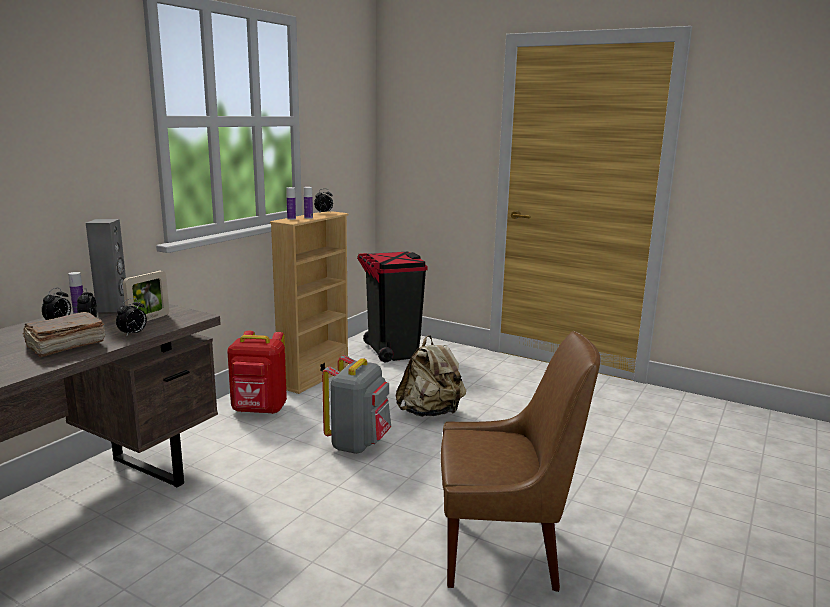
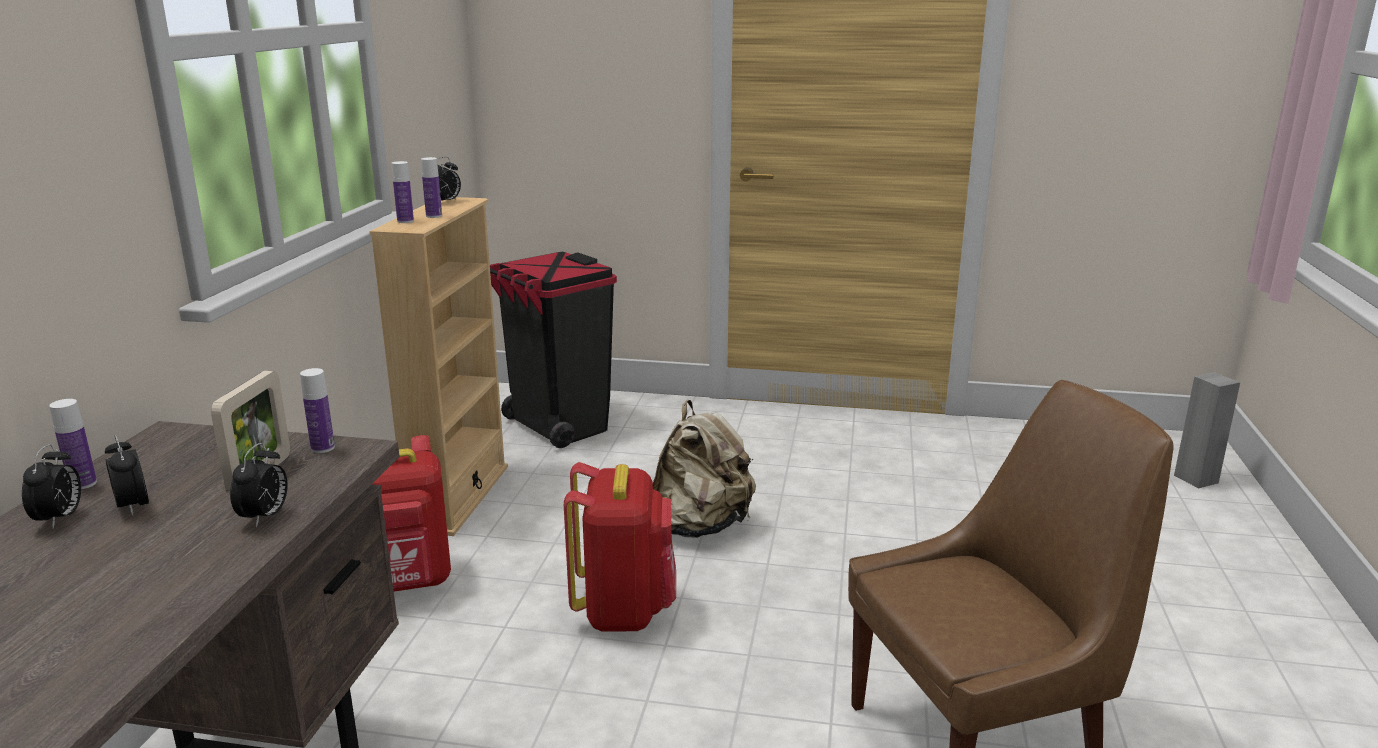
camera: 20 degrees left, 5 degrees up
brown book [23,312,105,357] -> none
grey speaker [86,219,126,312] -> grey speaker moved to [1174,372,1240,488]
grey backpack [322,355,391,454] -> red backpack [564,462,676,632]
none -> bottle [300,368,335,453]

